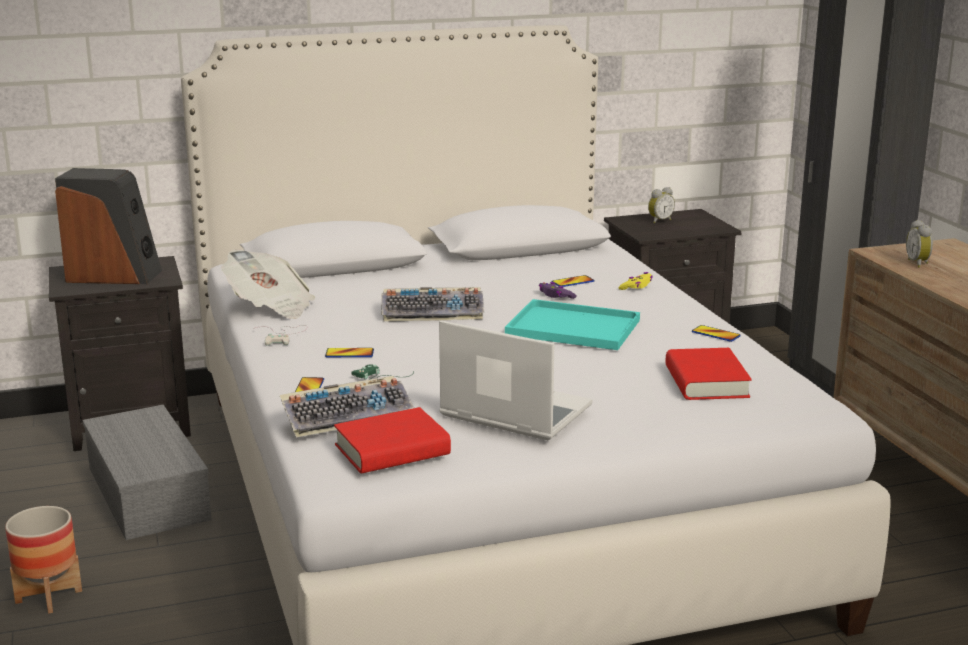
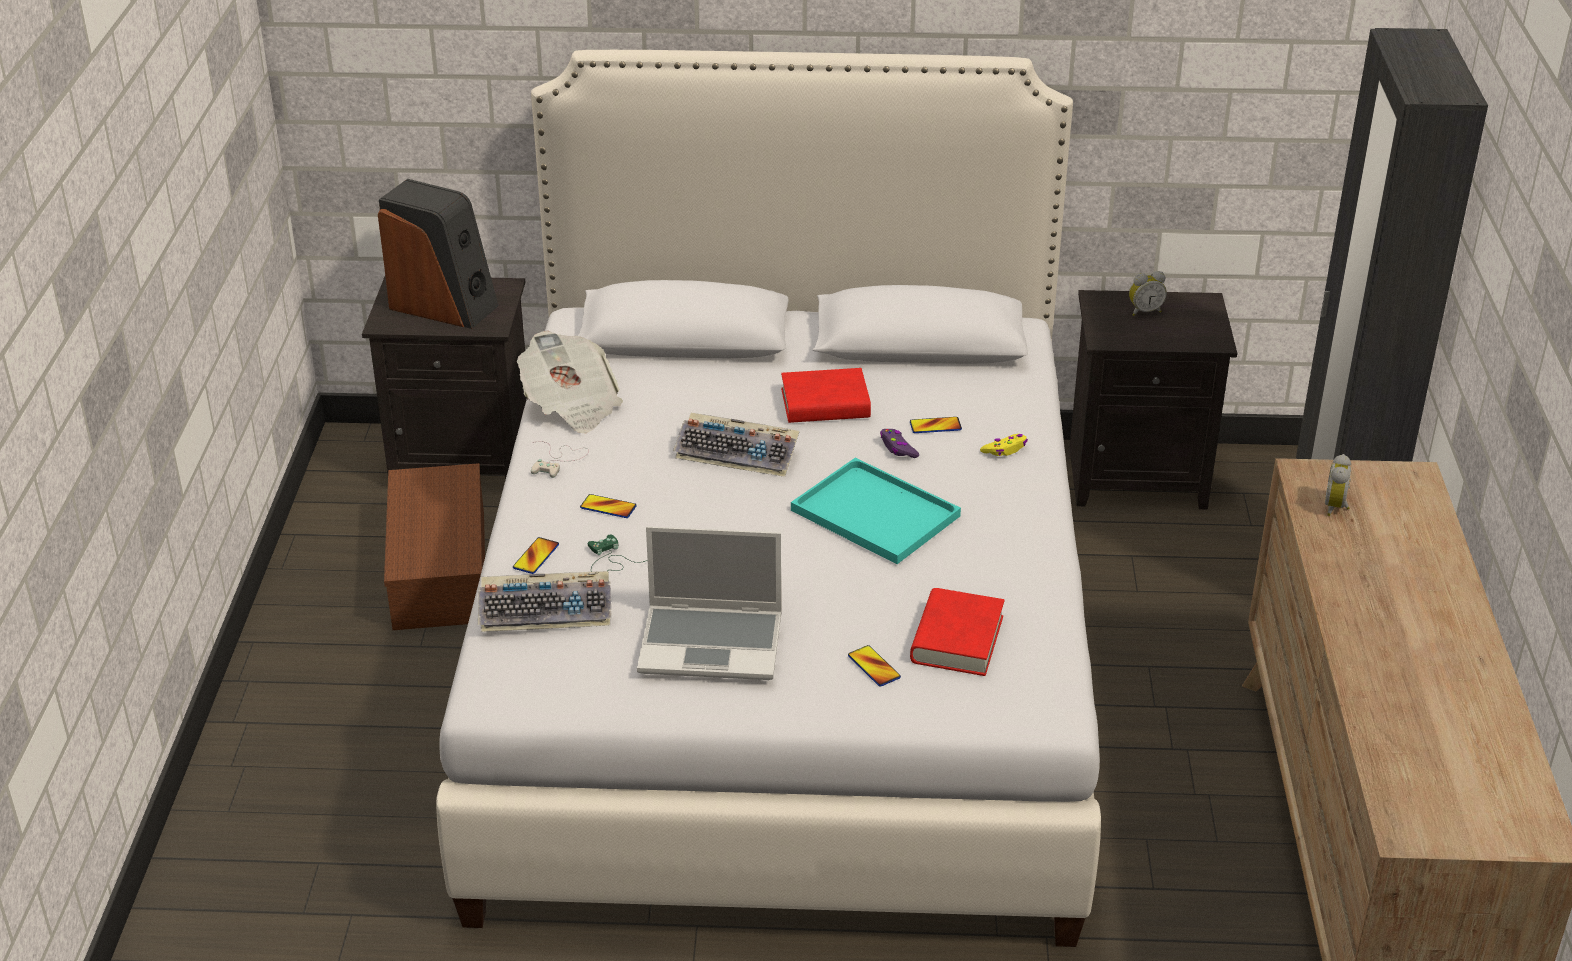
camera: 20 degrees right, 15 degrees up
planter [5,506,82,614] -> none
grey storage box [82,405,212,540] -> brown storage box [384,463,485,630]
red book [334,407,451,473] -> red book moved to [781,368,871,423]
laptop [439,320,592,441] -> laptop turned 135 degrees clockwise [637,526,781,680]
phone [692,325,741,342] -> phone moved to [848,645,901,686]

